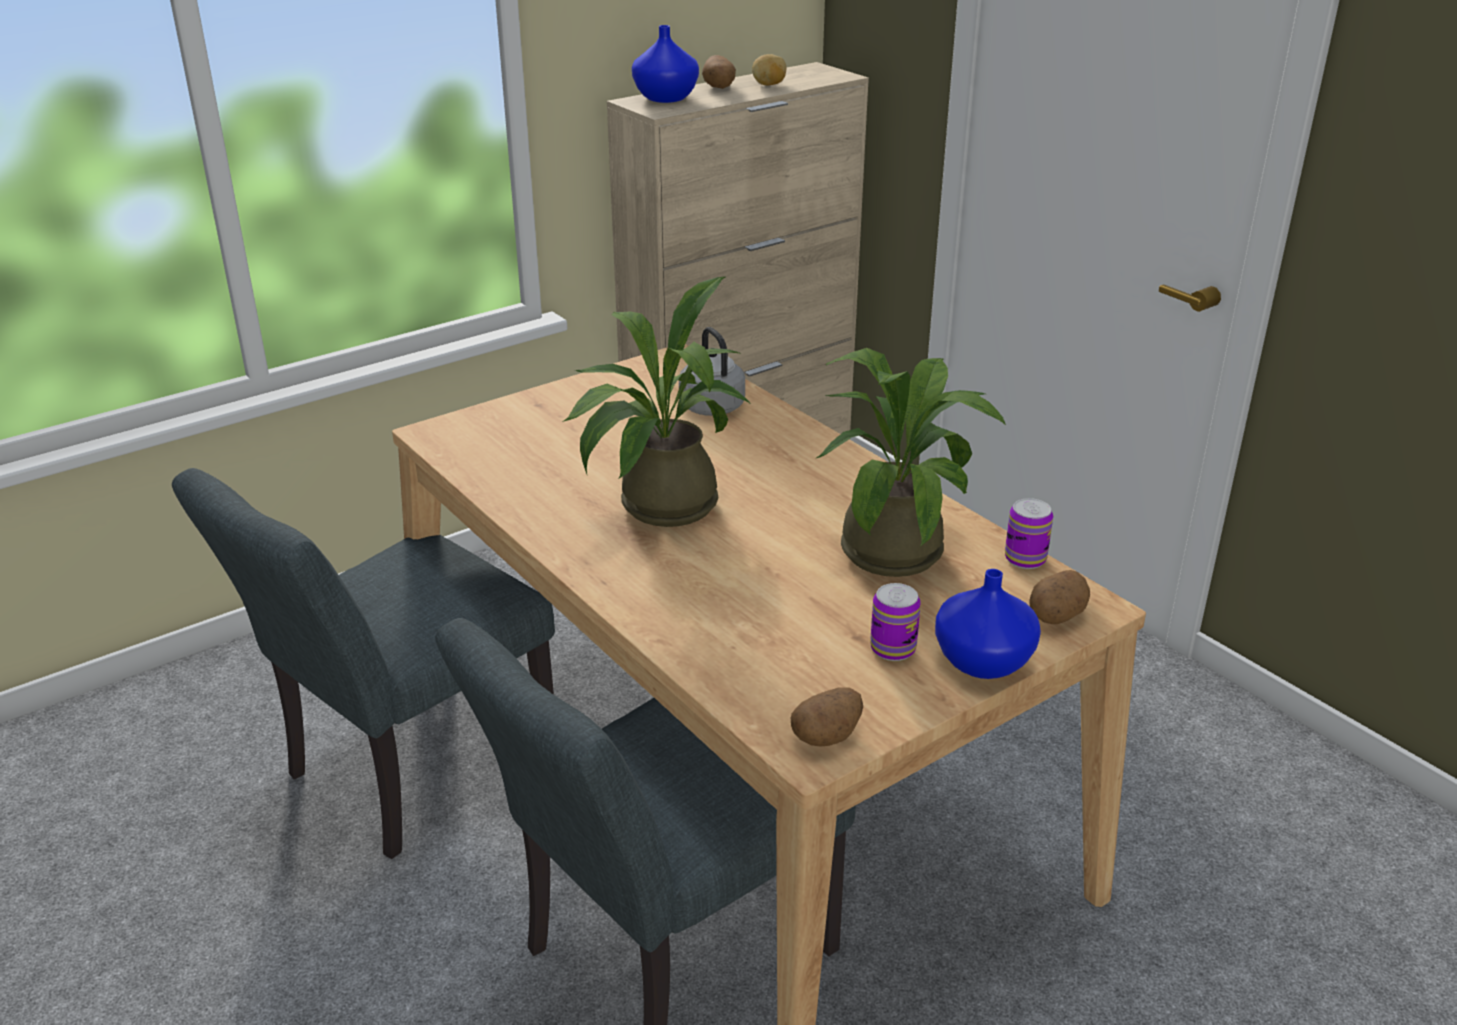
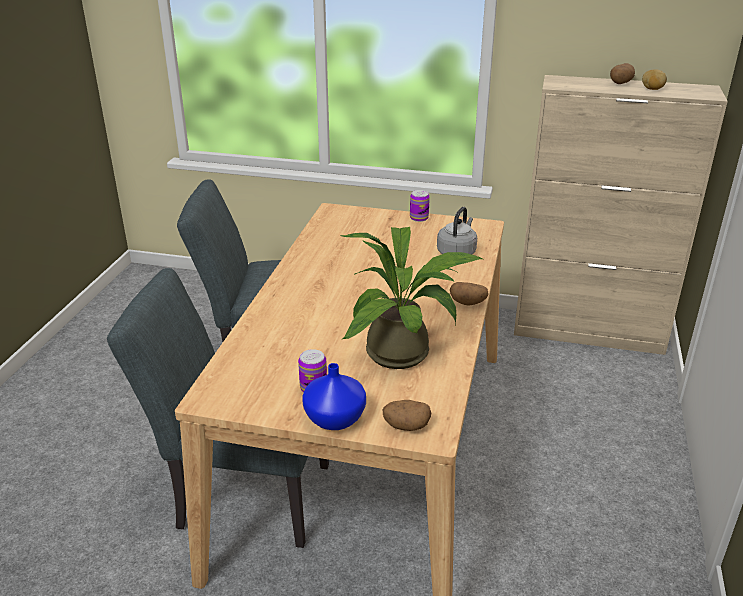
camera: 50 degrees right, 0 degrees up
potted plant [562,277,751,527] -> none
blue vase [632,25,699,103] -> none
potato [791,687,863,747] -> potato moved to [450,282,489,306]
can [1005,498,1053,569] -> can moved to [410,190,430,222]

